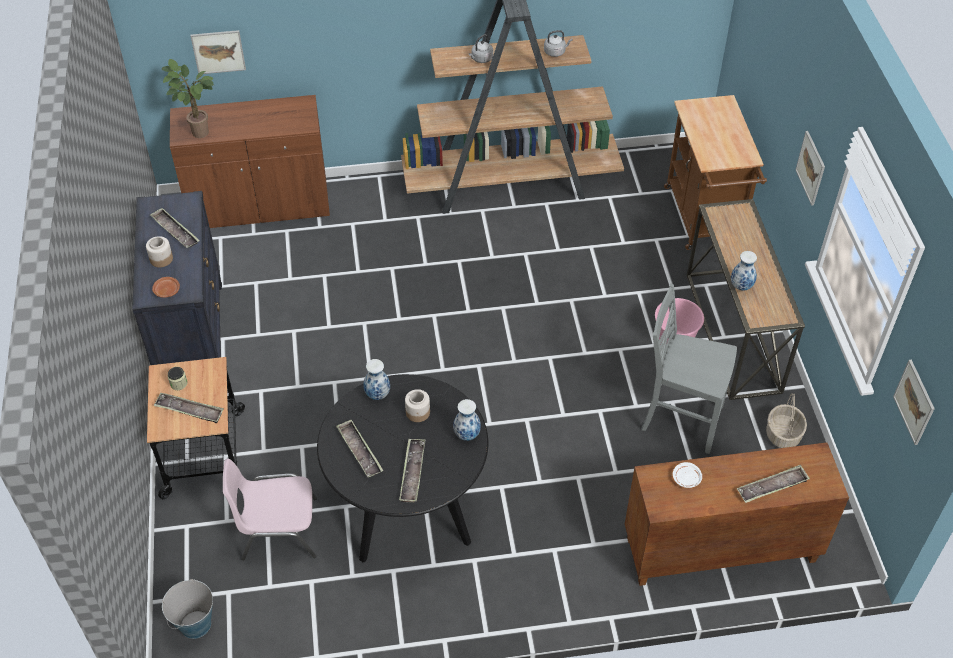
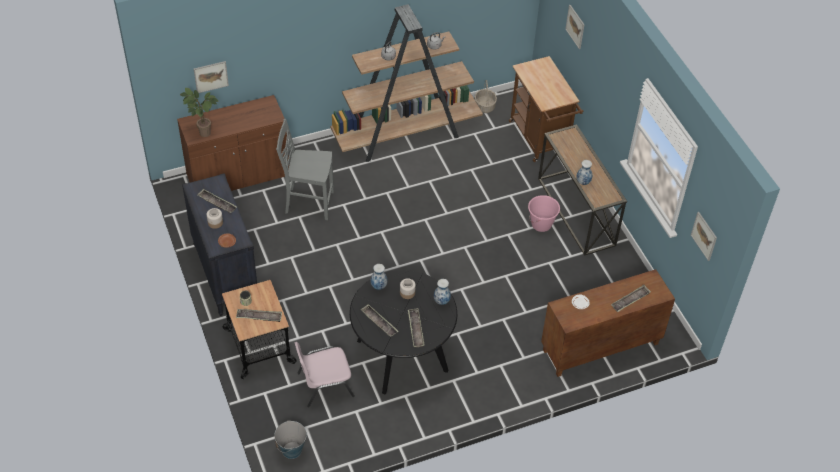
camera: 15 degrees left, 0 degrees up
grey chair [642,284,737,454] -> grey chair moved to [276,119,334,220]
basket [766,393,807,448] -> basket moved to [475,80,497,113]
picture [795,131,825,206] -> picture moved to [565,5,585,49]

